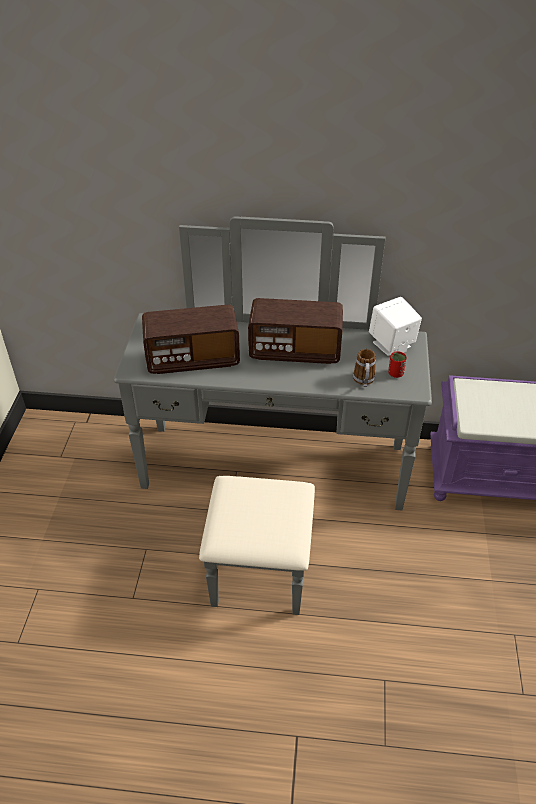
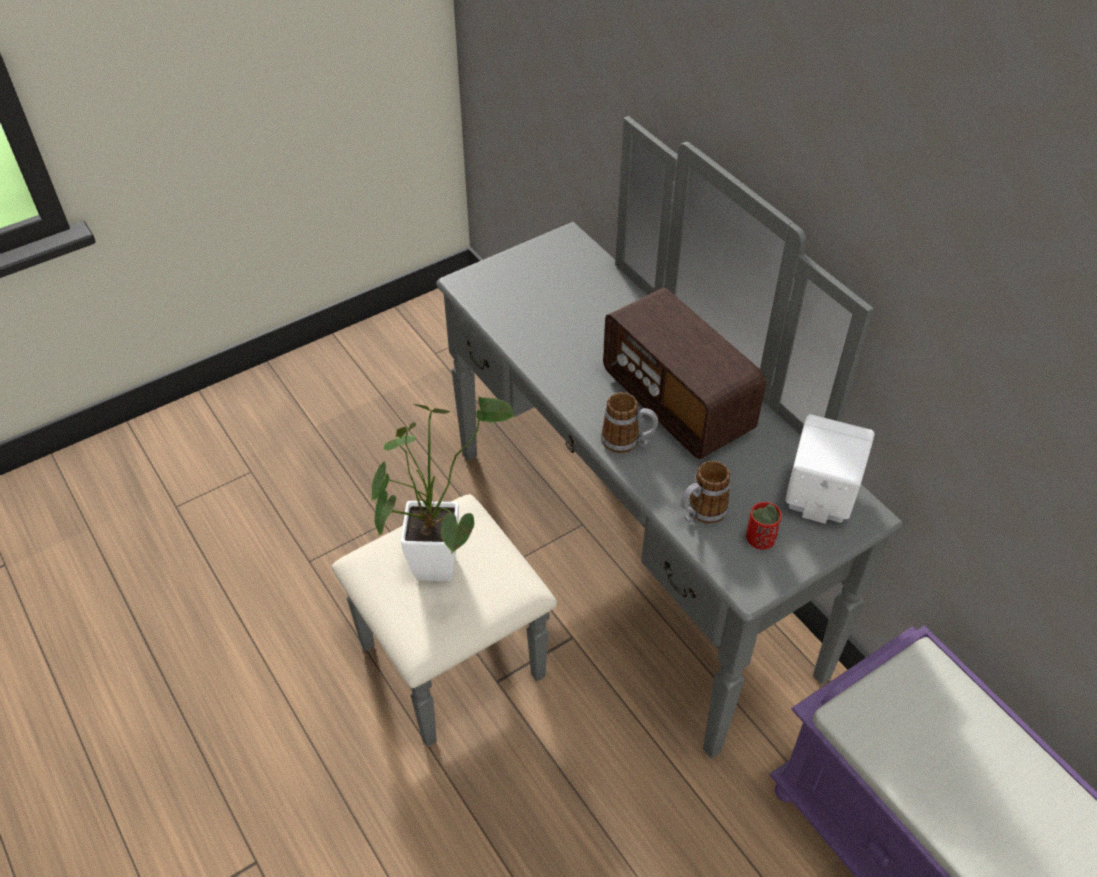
camera: 50 degrees right, 5 degrees up
radio [142,305,240,374] -> none
none -> potted plant [370,397,514,581]
none -> mug [601,392,658,453]

